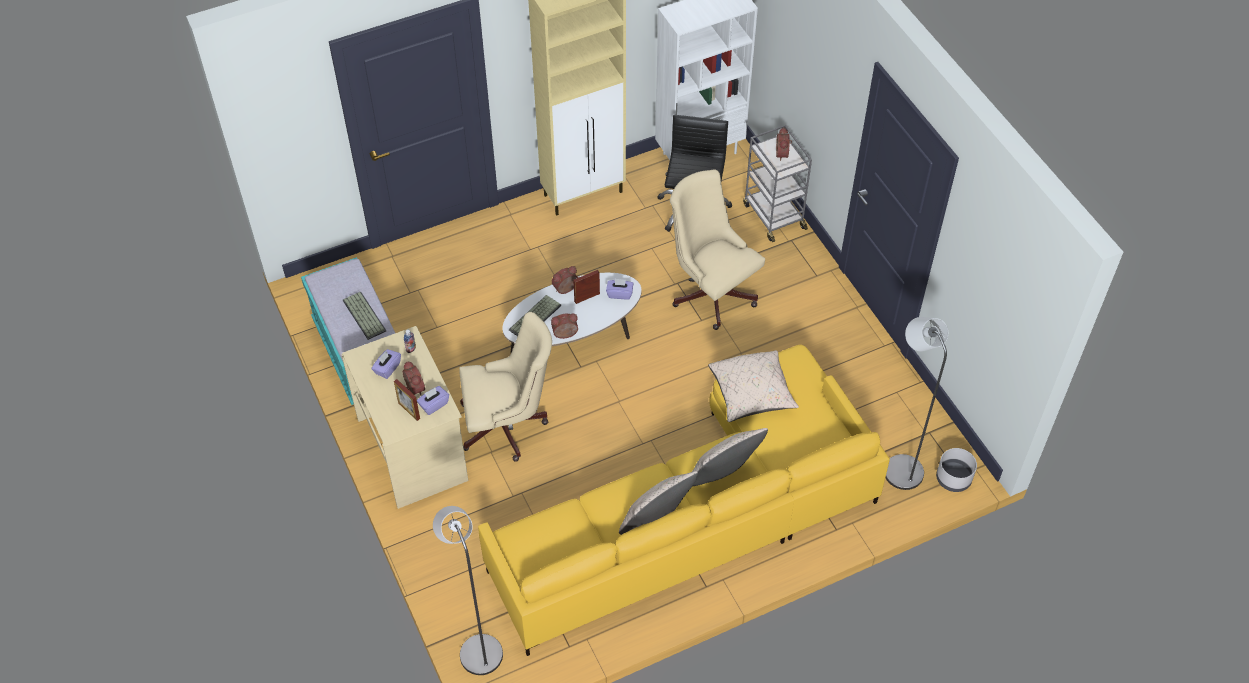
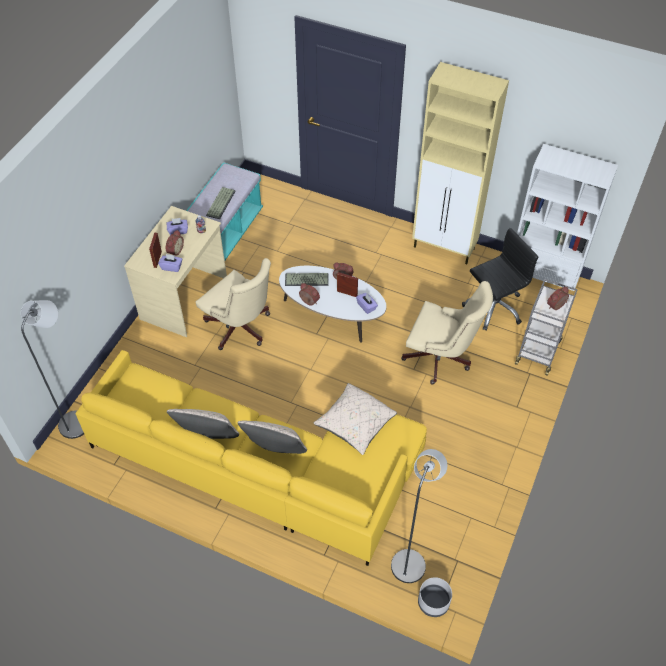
camera: 50 degrees right, 0 degrees up
beige office chair [670,169,765,330] -> beige office chair turned 105 degrees clockwise [401,281,493,385]

